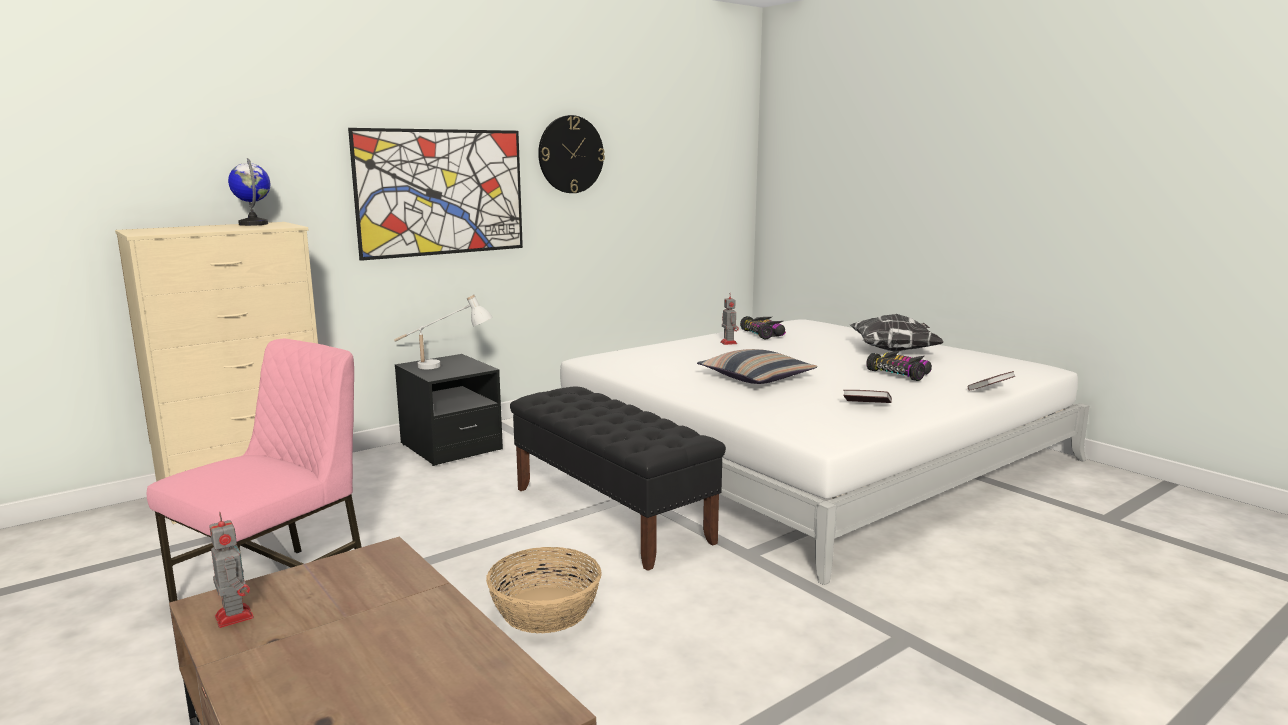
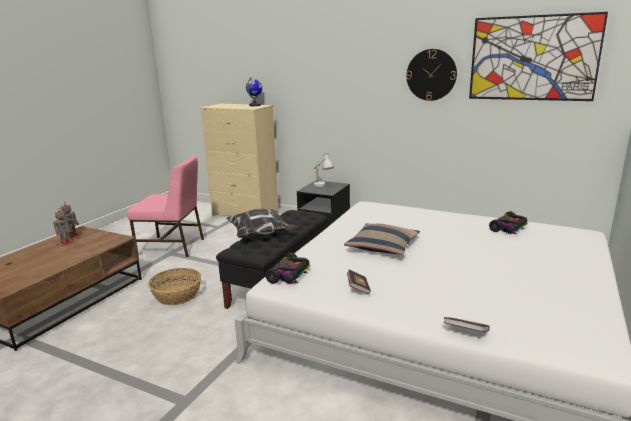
camera: 65 degrees right, 5 degrees up
picture [348,128,523,261] -> picture moved to [469,12,608,101]
toy robot [720,293,739,345] -> toy robot moved to [53,211,73,245]
pillow [850,314,944,351] -> pillow moved to [226,209,297,238]
toy car [866,351,932,381] -> toy car moved to [265,253,311,284]

